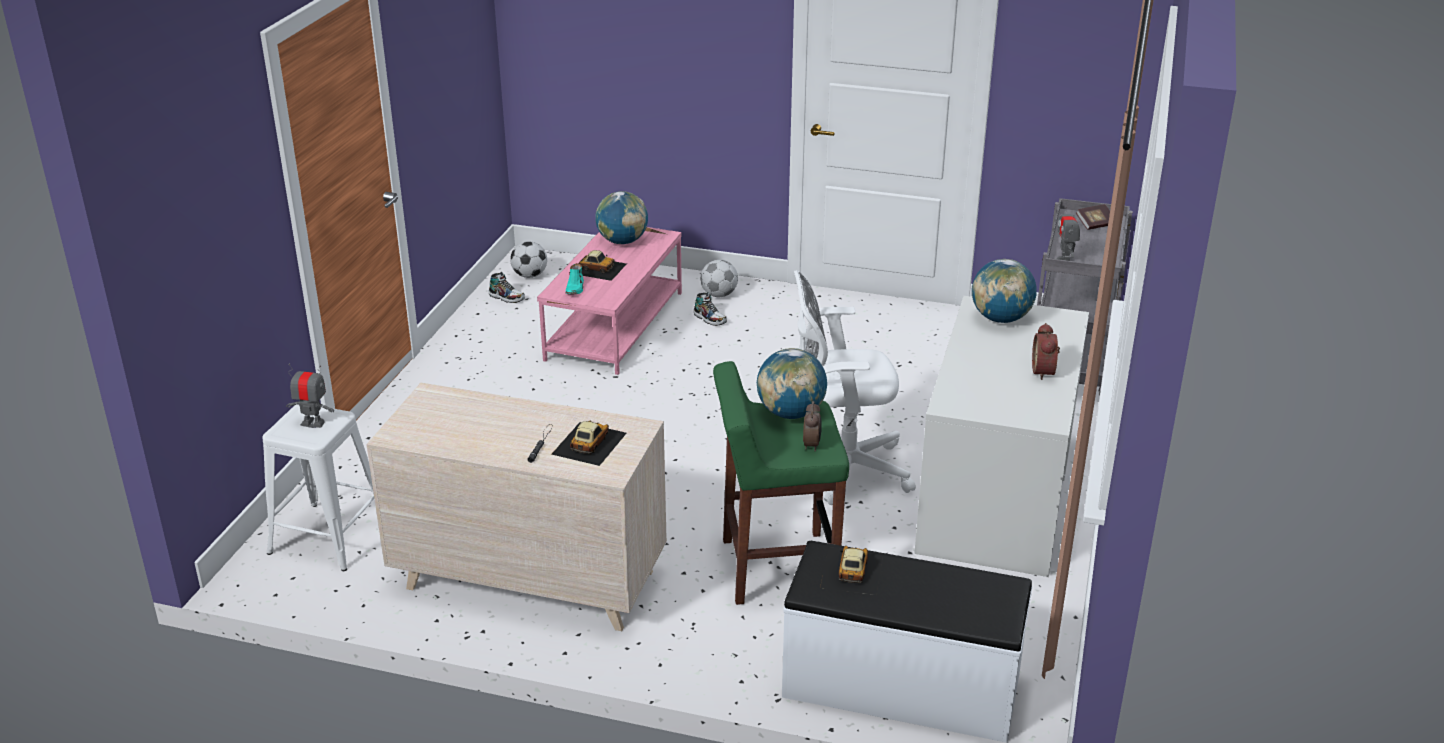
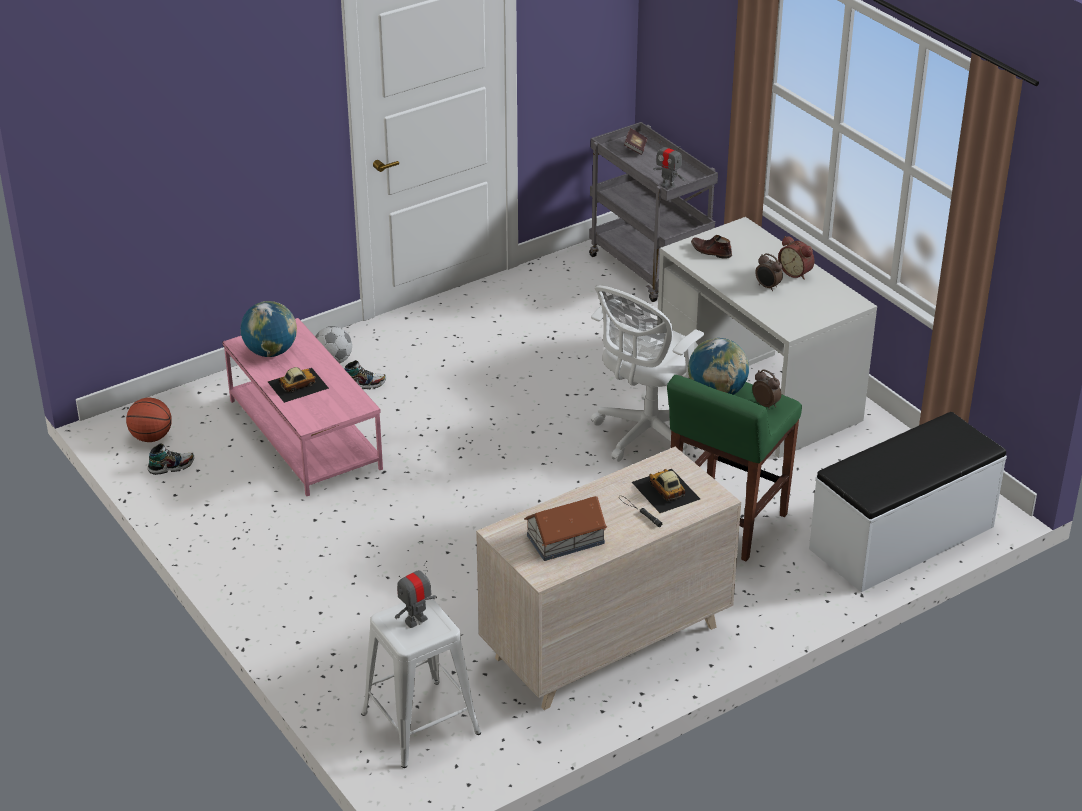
camera: 50 degrees left, 5 degrees up
football [510,241,547,278] -> basketball [126,398,172,442]
turquoise shoe [565,263,584,294] -> none
toy car [820,546,883,595] -> none
globe [972,259,1037,323] -> brown shoe [691,235,732,259]
none -> toy house [524,496,607,561]
none -> alarm clock [755,253,783,291]

